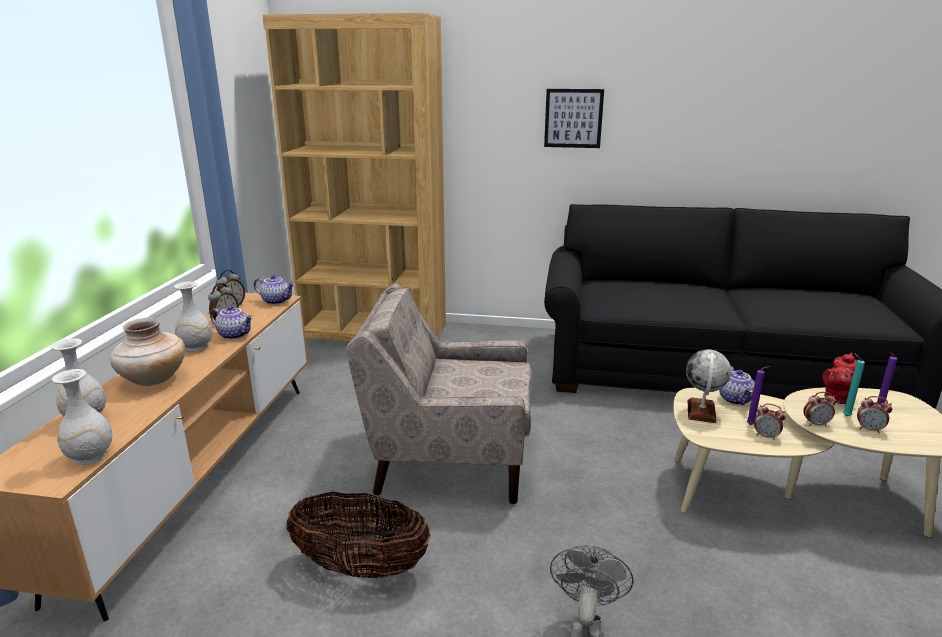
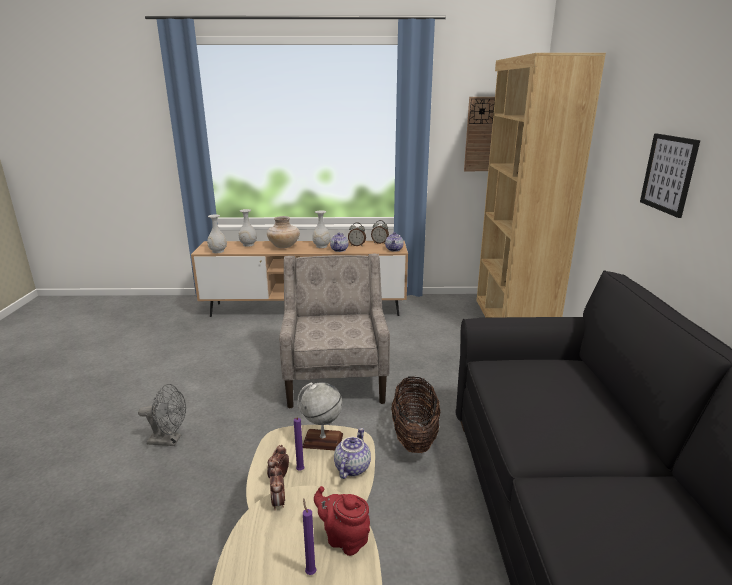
camera: 80 degrees right, 0 degrees up
basket [286,492,431,579] -> basket moved to [391,377,440,453]
teapot [719,366,755,405] -> teapot turned 120 degrees clockwise [334,428,371,479]
turquoise candle [843,353,865,416] -> none
alarm clock [857,396,893,433] -> none
none -> wall clock [464,97,495,171]

